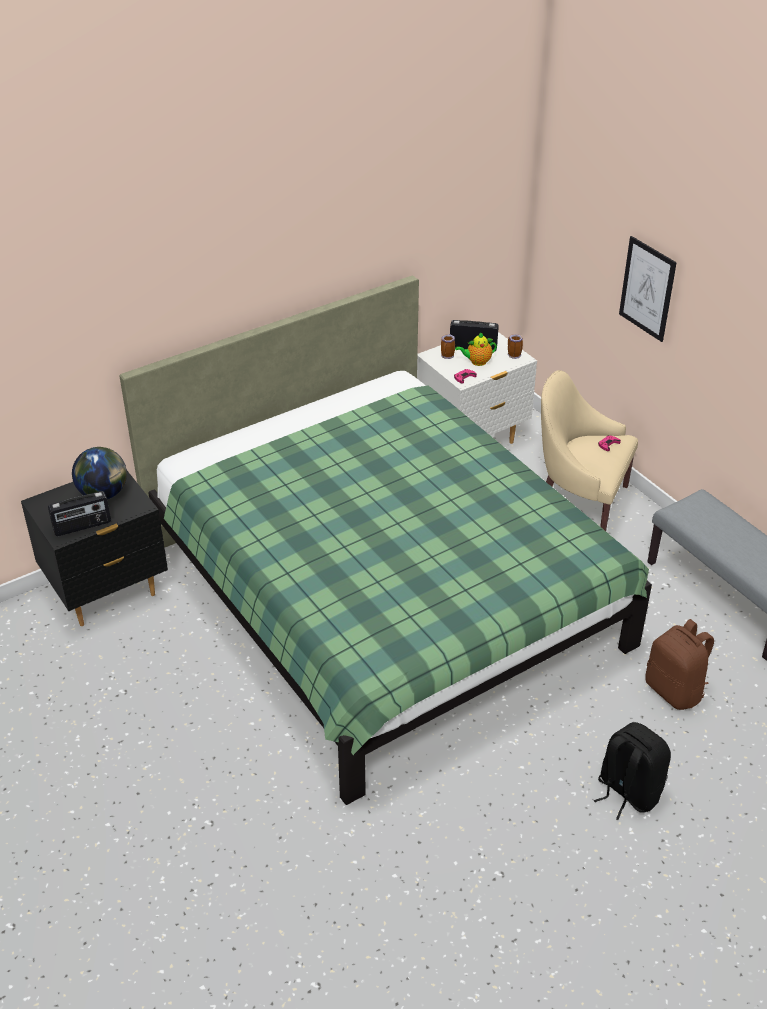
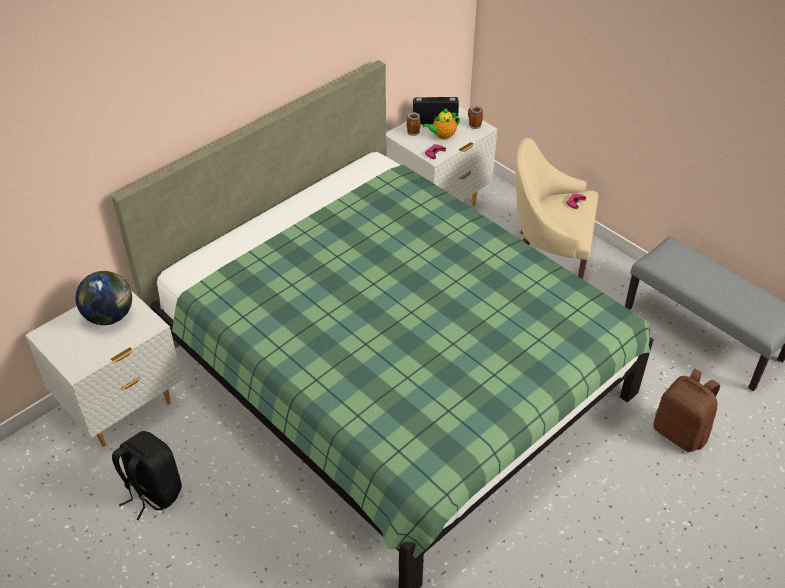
camera: 10 degrees left, 5 degrees up
black nightstand [21,471,168,626] -> white nightstand [26,291,182,447]
radio [48,491,111,536] -> none
black backpack [594,722,671,820] -> black backpack moved to [112,431,182,520]
picture [619,236,677,342] -> none

